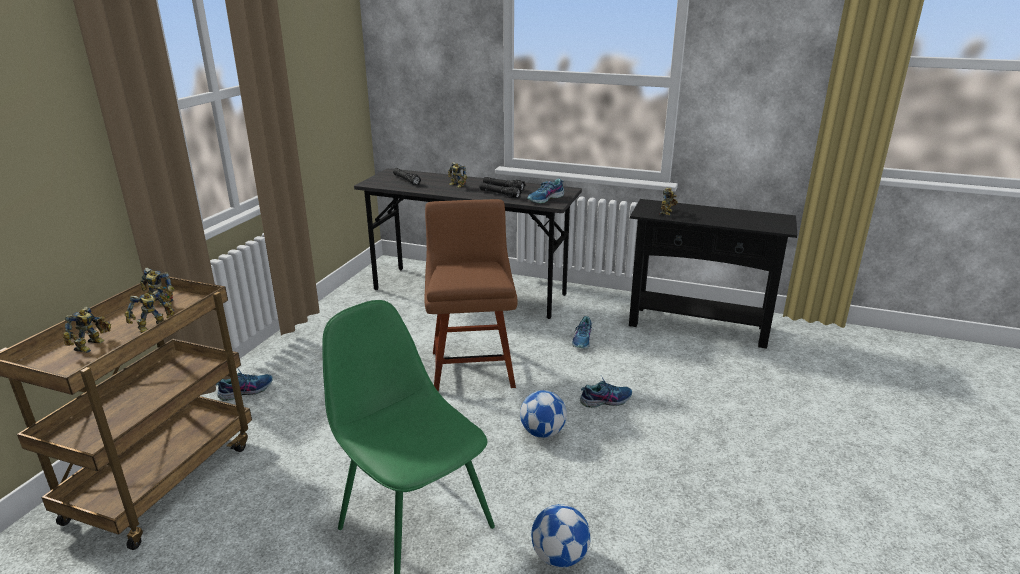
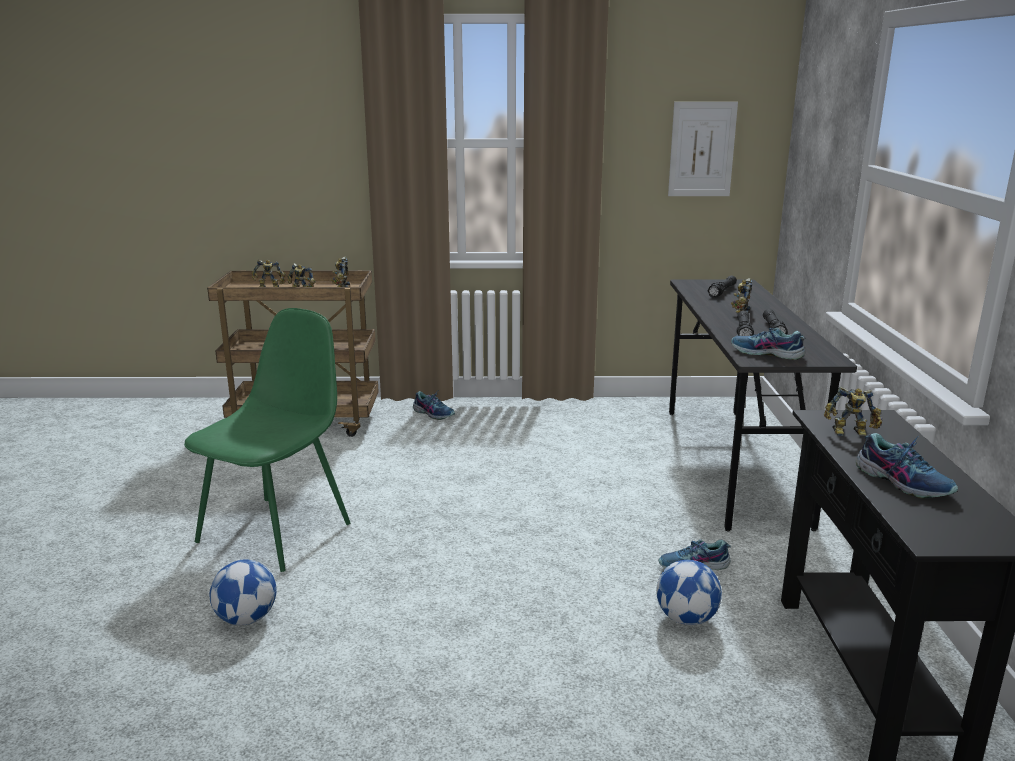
camera: 70 degrees right, 5 degrees down
brown chair [424,199,518,392] -> none
football [520,390,567,438] -> football moved to [656,560,722,625]
shoe [580,376,632,408] -> shoe moved to [856,433,958,499]
none -> picture [668,102,738,196]

